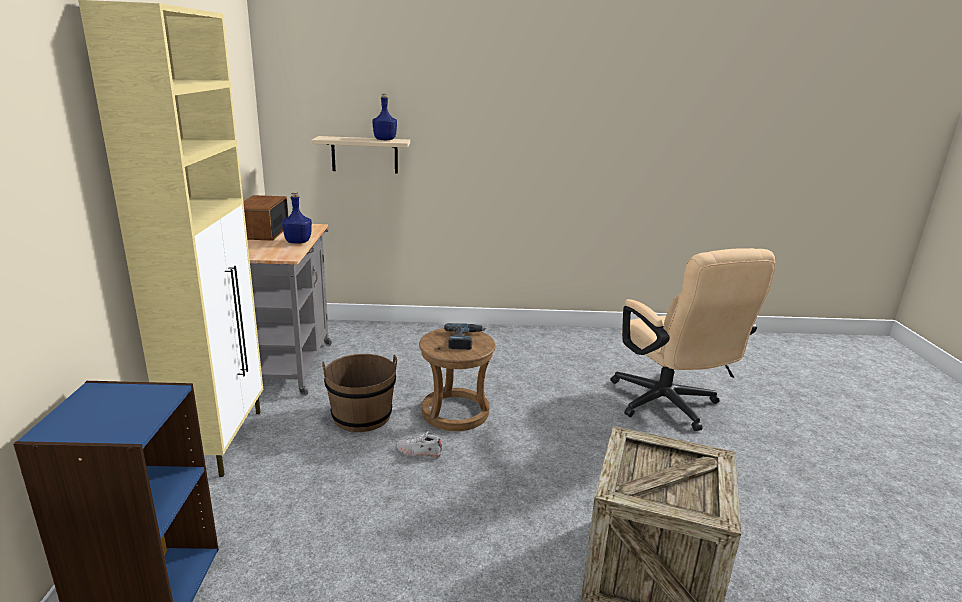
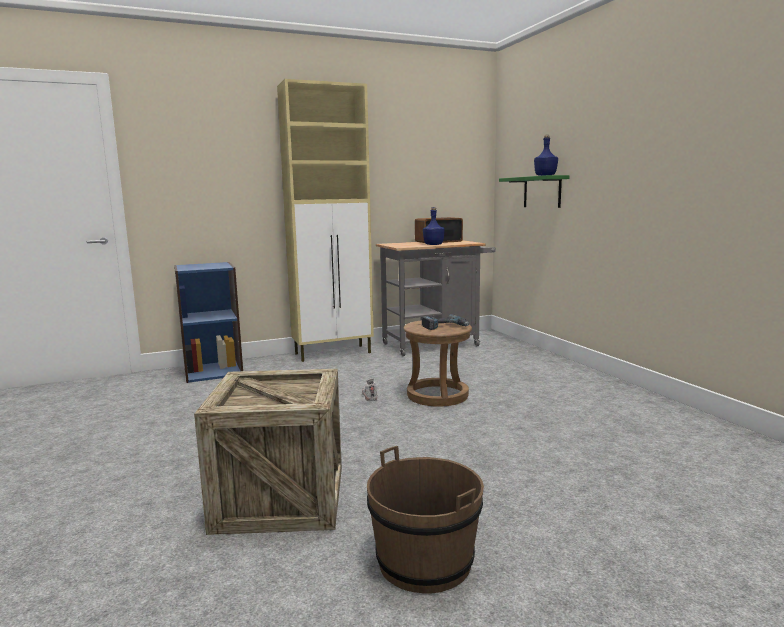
camera: 70 degrees right, 10 degrees down
beige shelf [311,136,410,174] -> green shelf [499,175,570,208]
brown bucket [322,354,397,432] -> brown bucket moved to [367,446,484,594]
beige office chair [610,248,775,431] -> none

